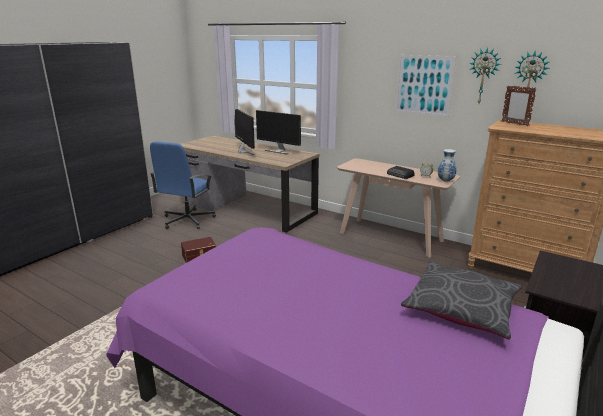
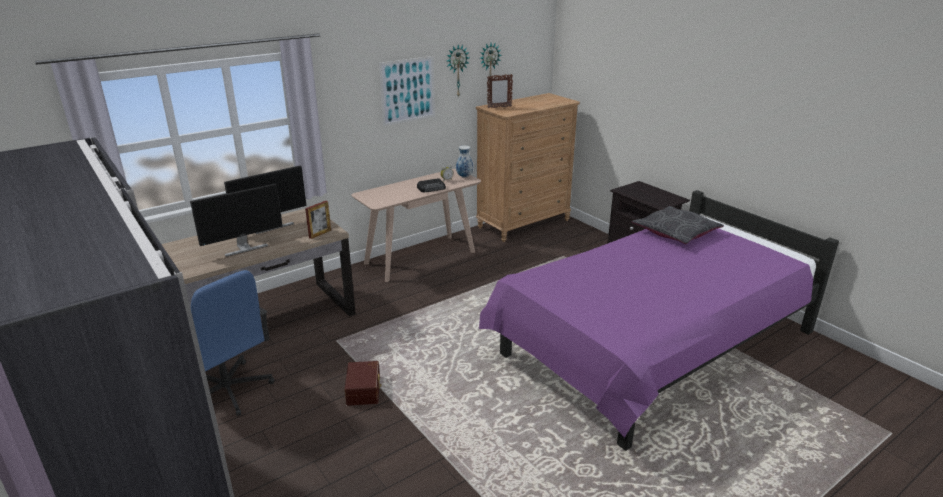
camera: 70 degrees left, 5 degrees up
monitor [234,109,255,155] -> monitor turned 150 degrees clockwise [190,184,283,257]
none -> picture frame [305,201,331,239]

